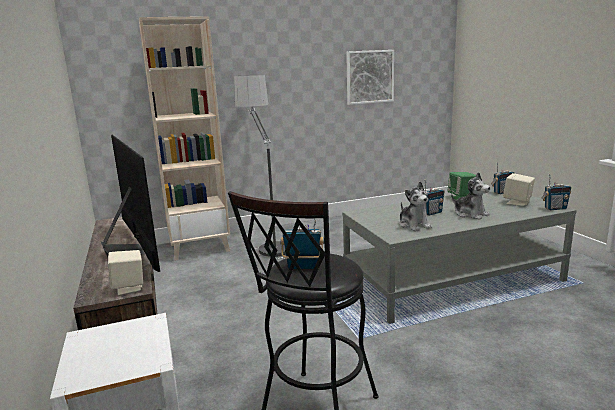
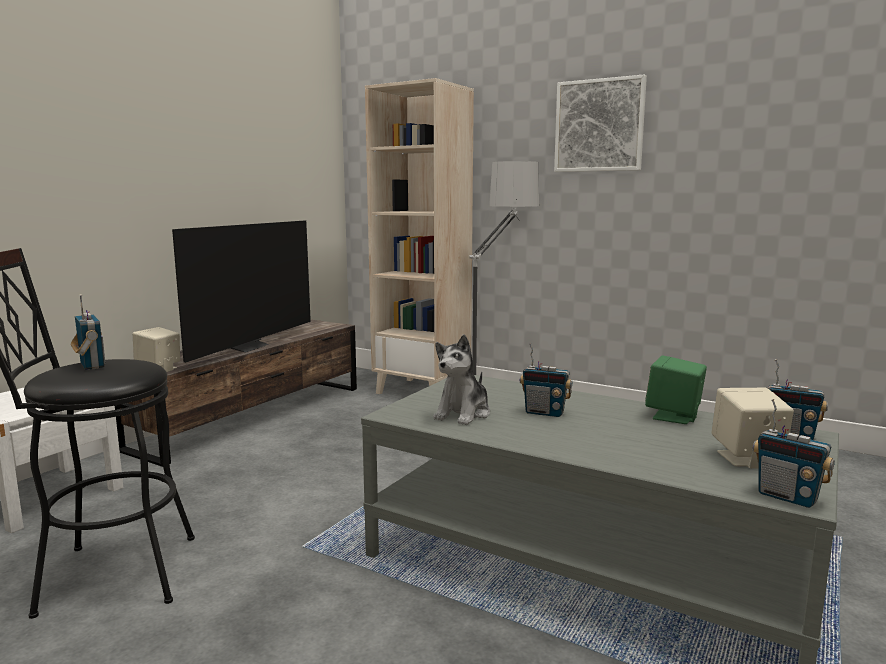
camera: 50 degrees right, 5 degrees down
picture [346,50,394,105] -> picture moved to [554,74,647,172]
plush toy [451,172,490,220] -> none

